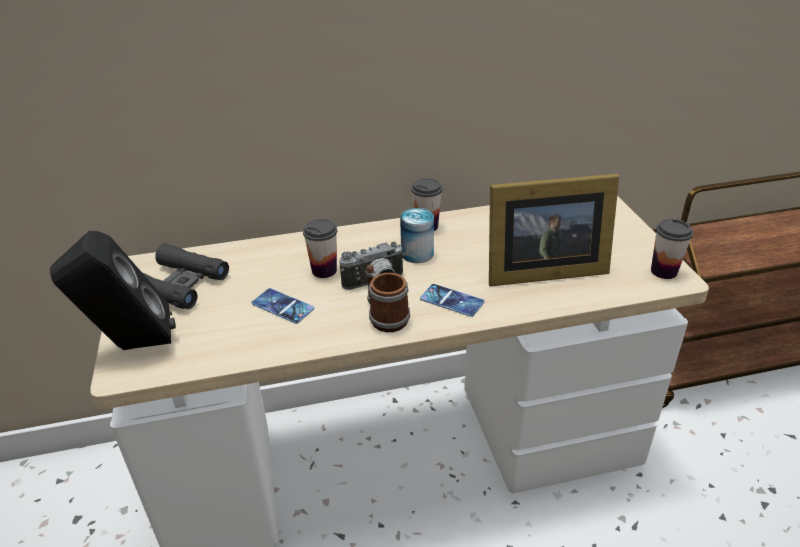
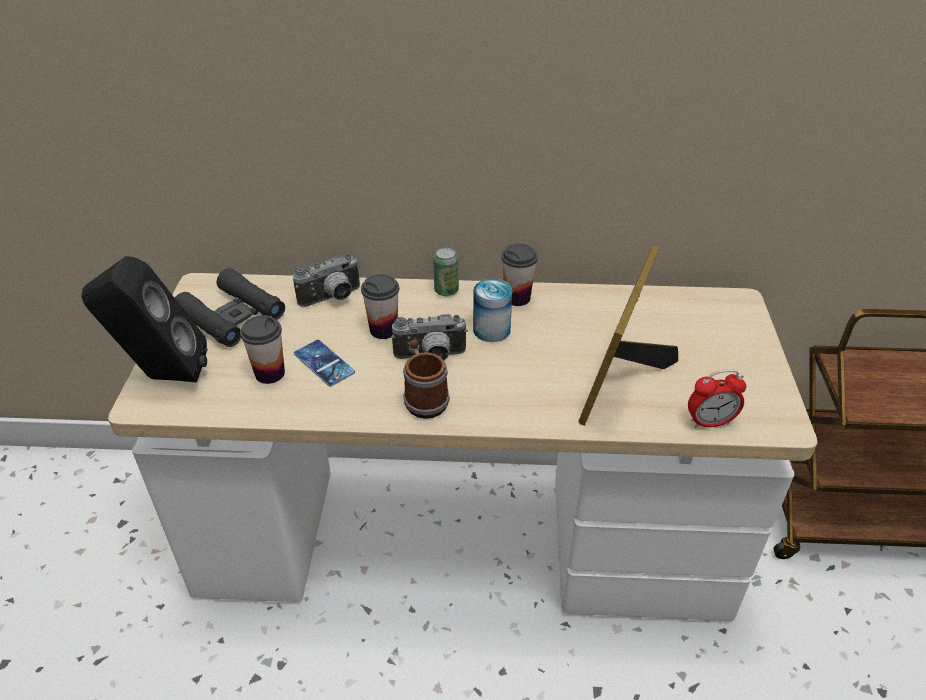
camera: 15 degrees right, 5 degrees up
phone [420,284,484,317] -> none
picture frame [489,174,619,286] -> picture frame turned 105 degrees clockwise [579,246,678,426]
cup [651,219,693,279] -> cup moved to [240,315,285,384]
none -> camera [293,254,360,307]
none -> can [433,247,459,296]
none -> alarm clock [688,369,747,428]

